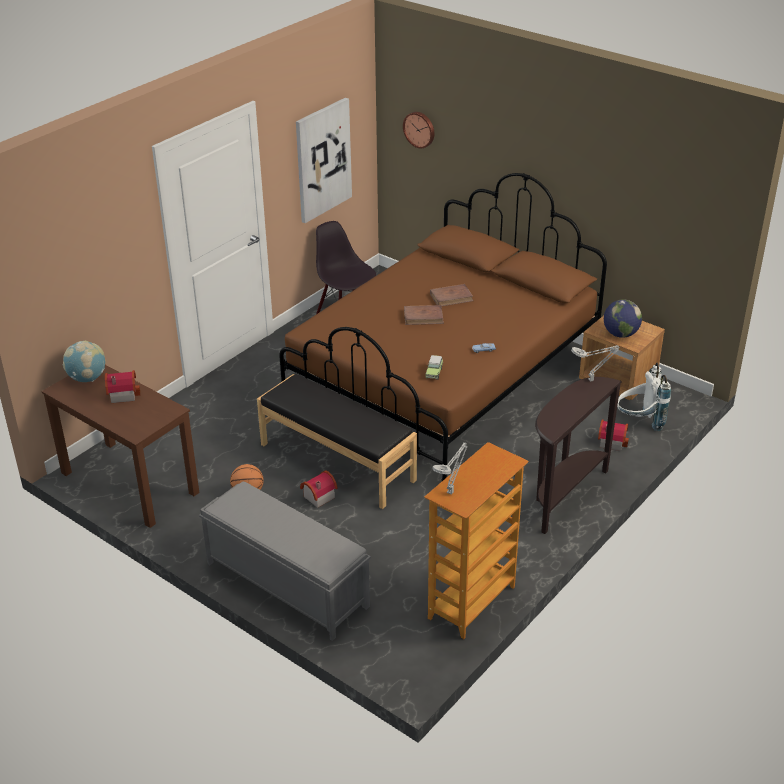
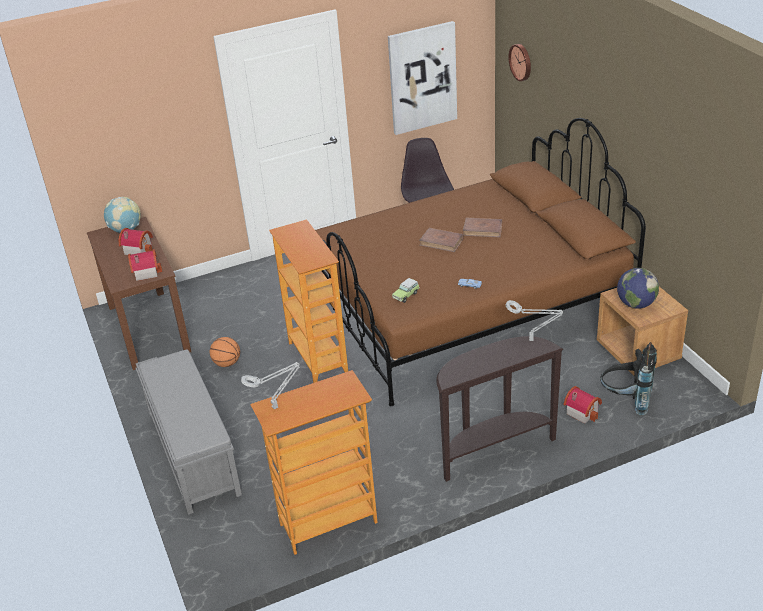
camera: 30 degrees right, 0 degrees up
black bench [257,374,417,509] -> bookcase [269,219,348,383]
toy house [300,470,338,508] -> toy house moved to [128,249,162,281]
white backpack [617,363,671,431] -> black backpack [600,342,657,415]

